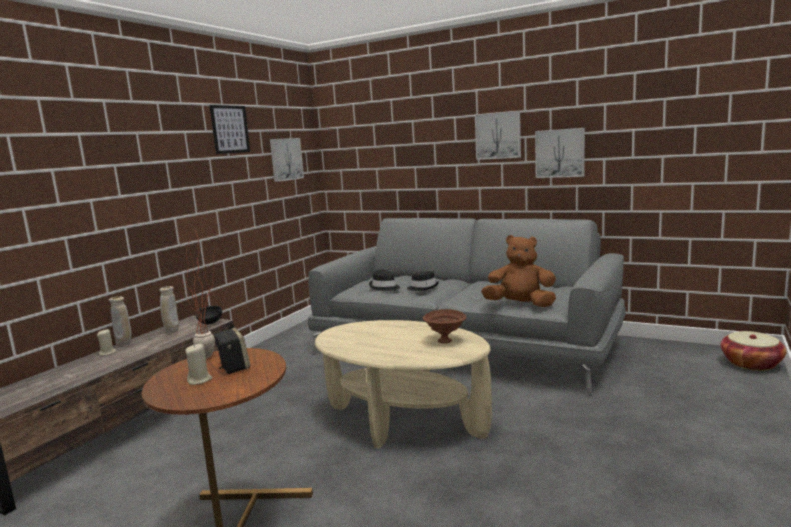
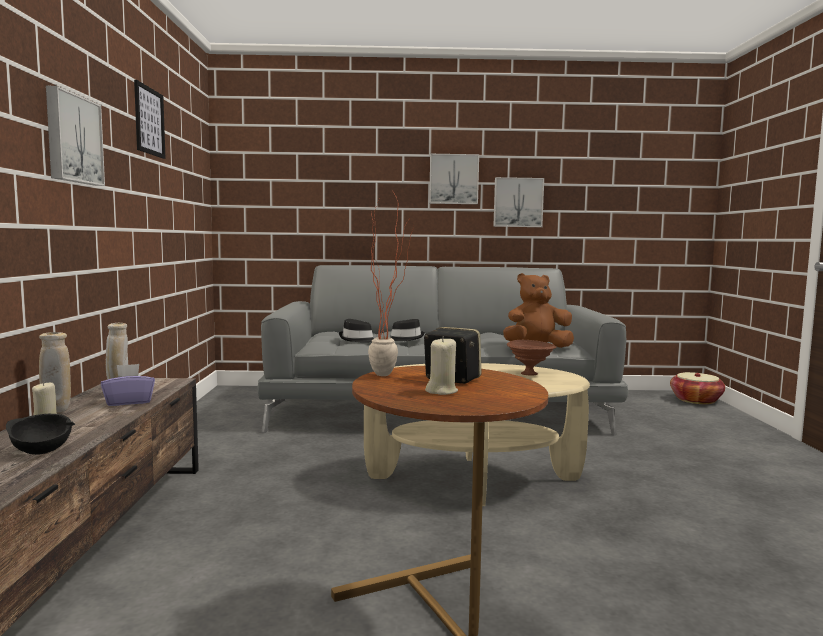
camera: 30 degrees left, 5 degrees down
black bowl [196,306,222,325] -> black bowl moved to [6,414,75,455]
picture [270,138,304,182] -> picture moved to [46,86,105,186]
none -> purple tissue box [101,364,155,406]

